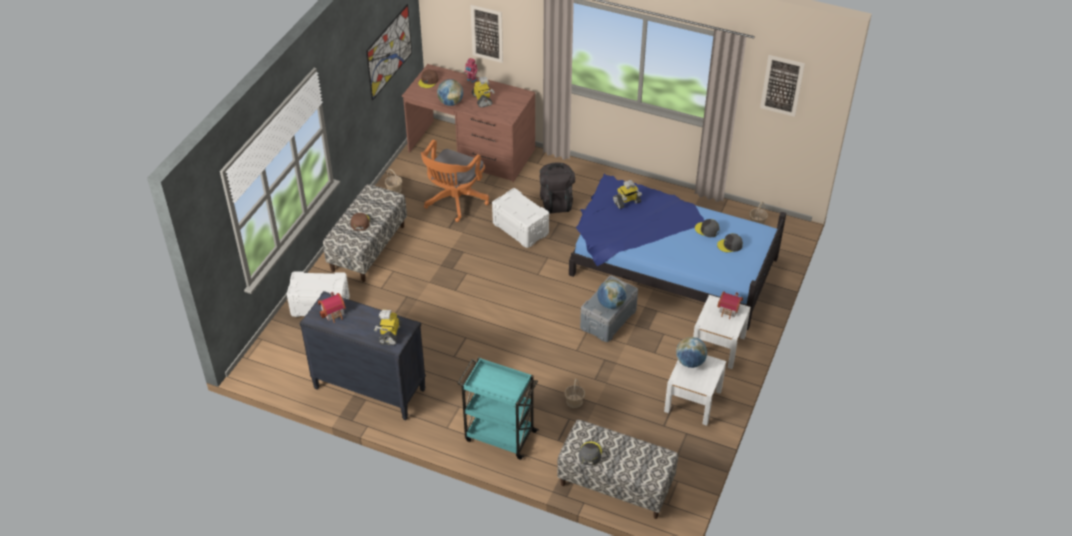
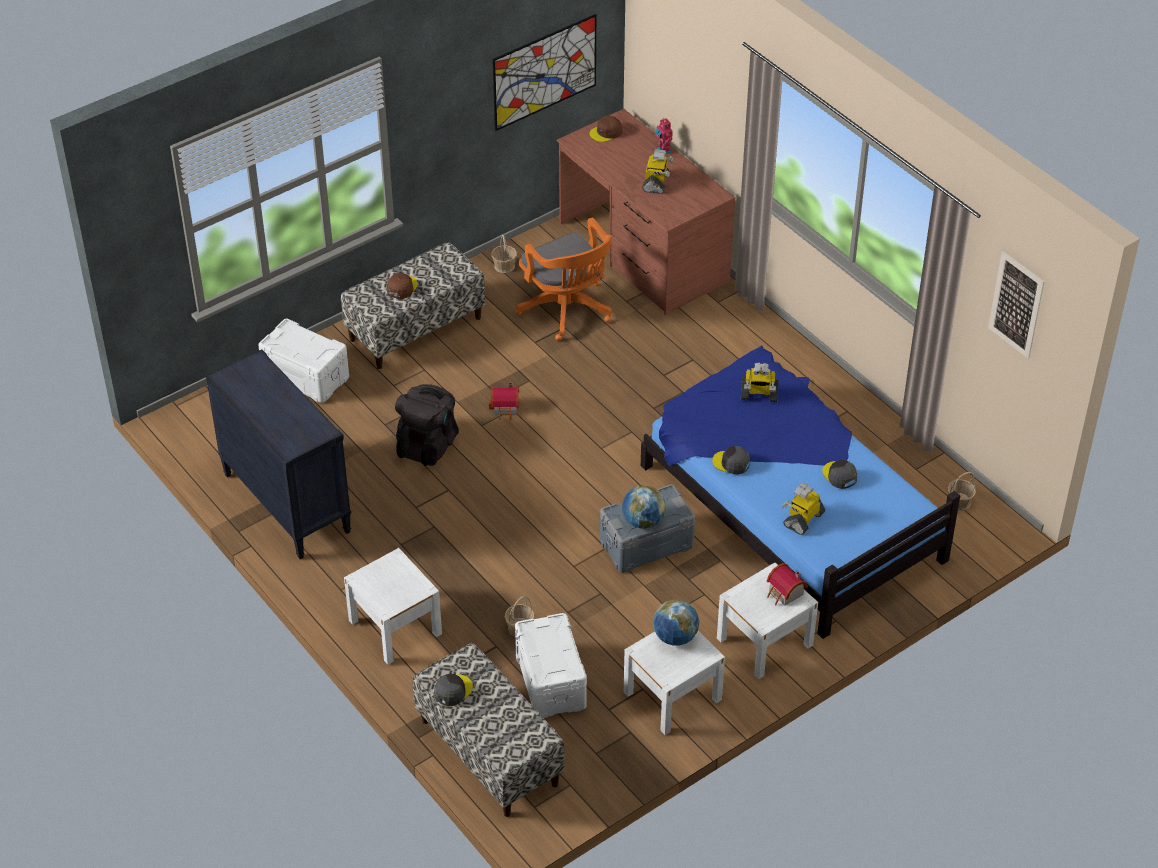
camera: 30 degrees right, 0 degrees up
toy house [318,292,346,323] -> toy house moved to [489,382,519,420]
toy robot [374,309,402,345] -> toy robot moved to [782,483,825,535]
orange office chair [421,139,489,222] -> orange office chair turned 90 degrees counterclockwise [515,217,612,341]
globe [437,79,463,106] -> none
turquoise cart [457,357,539,460] -> white nightstand [344,548,442,665]
picture [470,5,503,63] -> none
white storage box [492,188,549,248] -> white storage box moved to [515,613,587,718]
black backpack [540,162,575,214] -> black backpack moved to [395,384,459,466]
grey cap [717,233,743,252] -> grey cap moved to [712,446,750,474]

